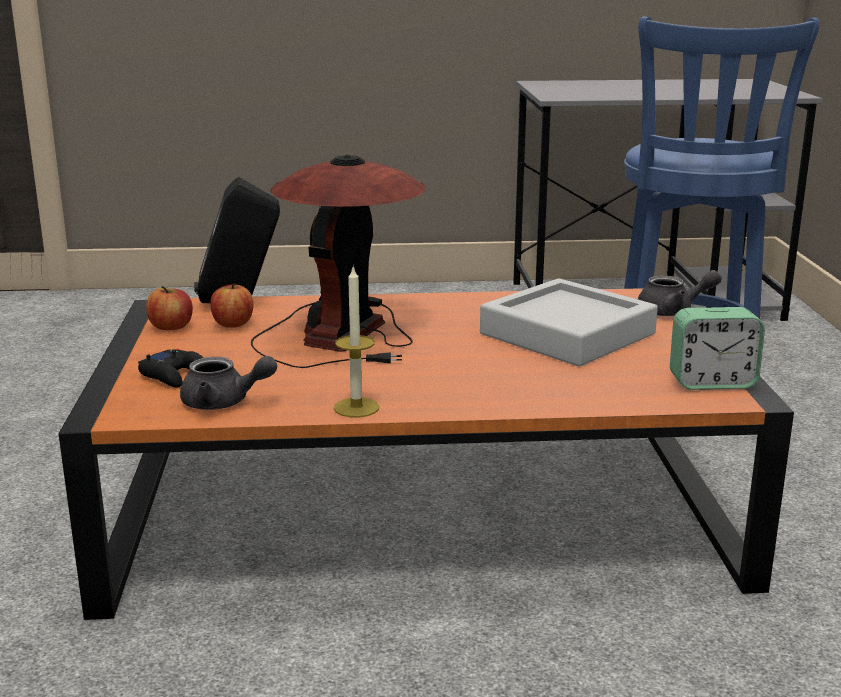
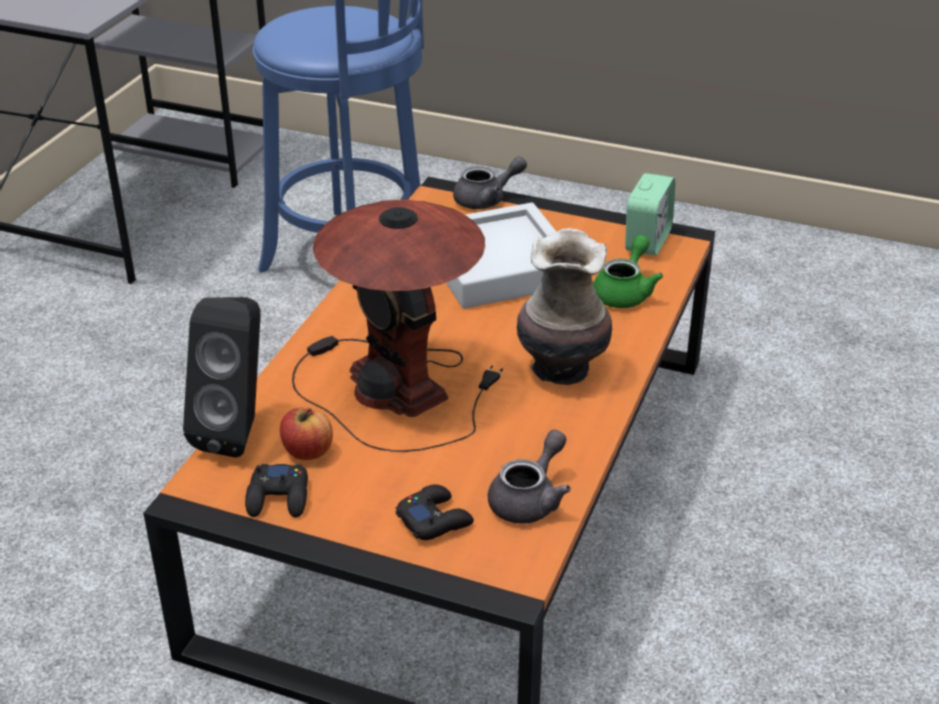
camera: 65 degrees left, 15 degrees up
apple [146,286,193,330] -> black game controller [245,464,308,517]
candle [334,265,379,417] -> none
grey teapot [638,270,722,316] -> grey teapot turned 45 degrees clockwise [453,156,527,209]
none -> vase [517,228,612,385]
none -> green teapot [593,235,663,308]

